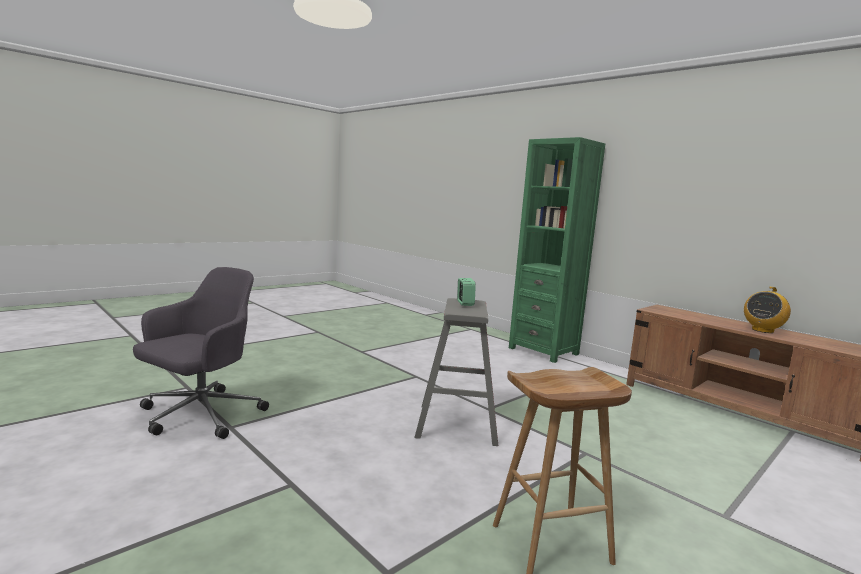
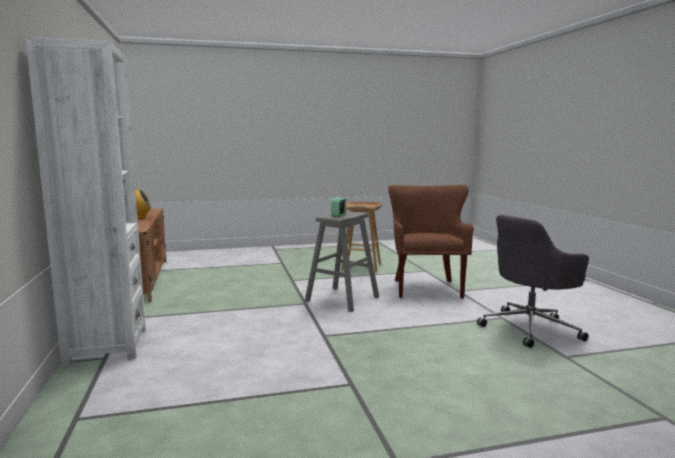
camera: 150 degrees left, 0 degrees up
green bookcase [509,137,605,363] -> white bookcase [26,37,146,367]
none -> brown armchair [388,185,473,299]

